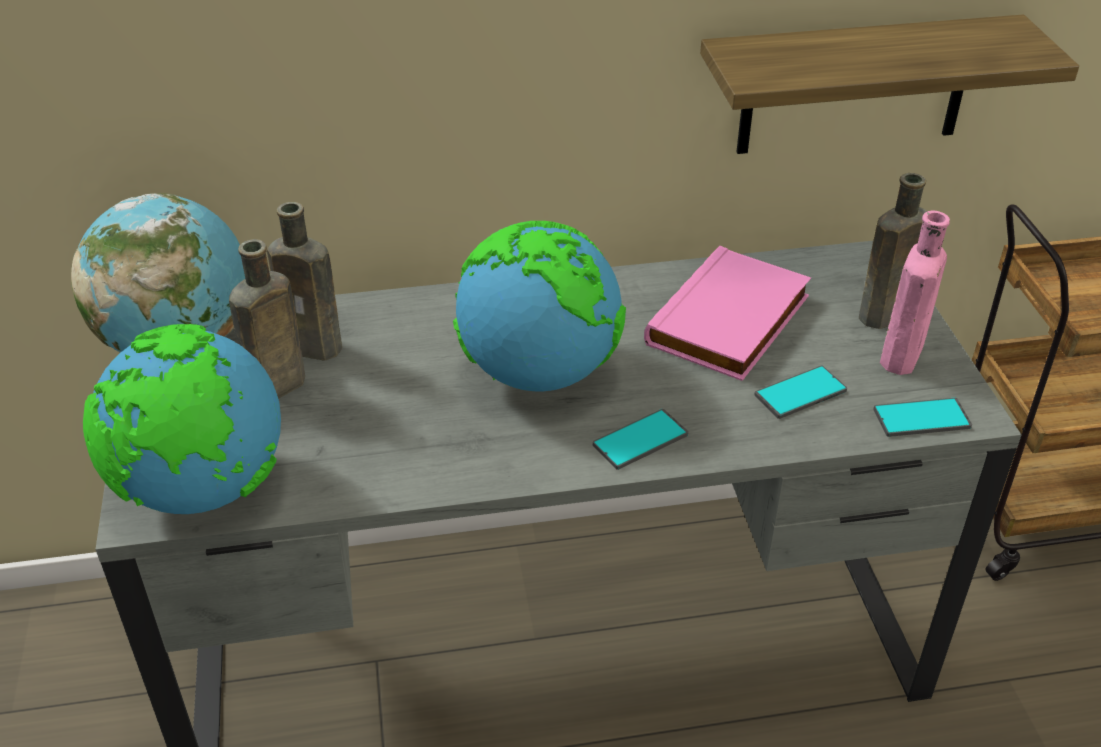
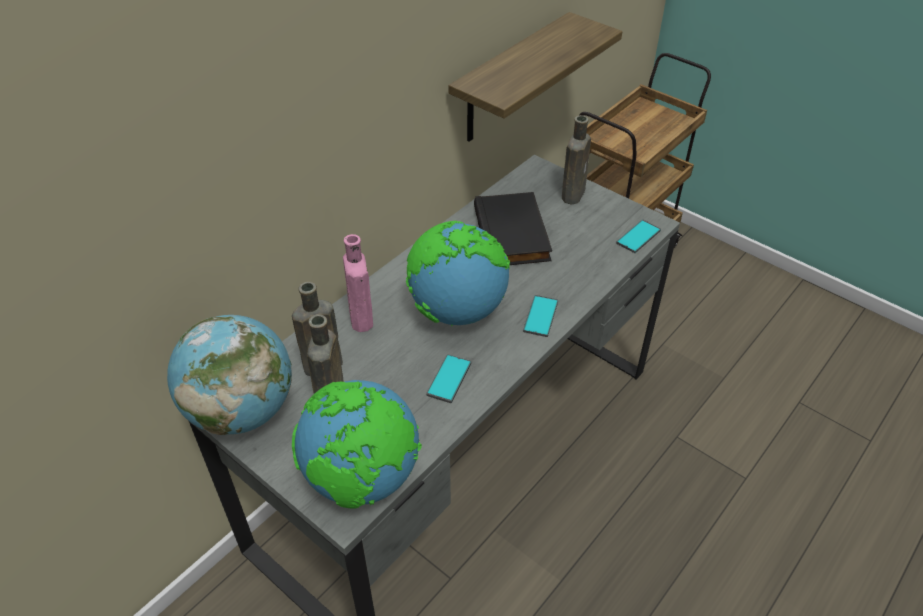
camera: 40 degrees left, 5 degrees up
pink book [644,246,811,381] -> black book [474,192,552,265]
phone [754,366,847,419] -> phone moved to [426,354,471,403]
pink bottle [880,211,950,375] -> pink bottle moved to [343,234,373,332]

